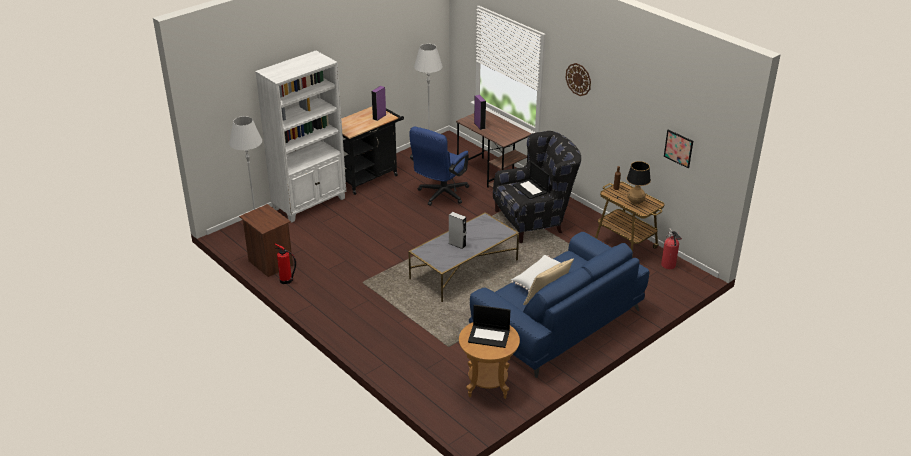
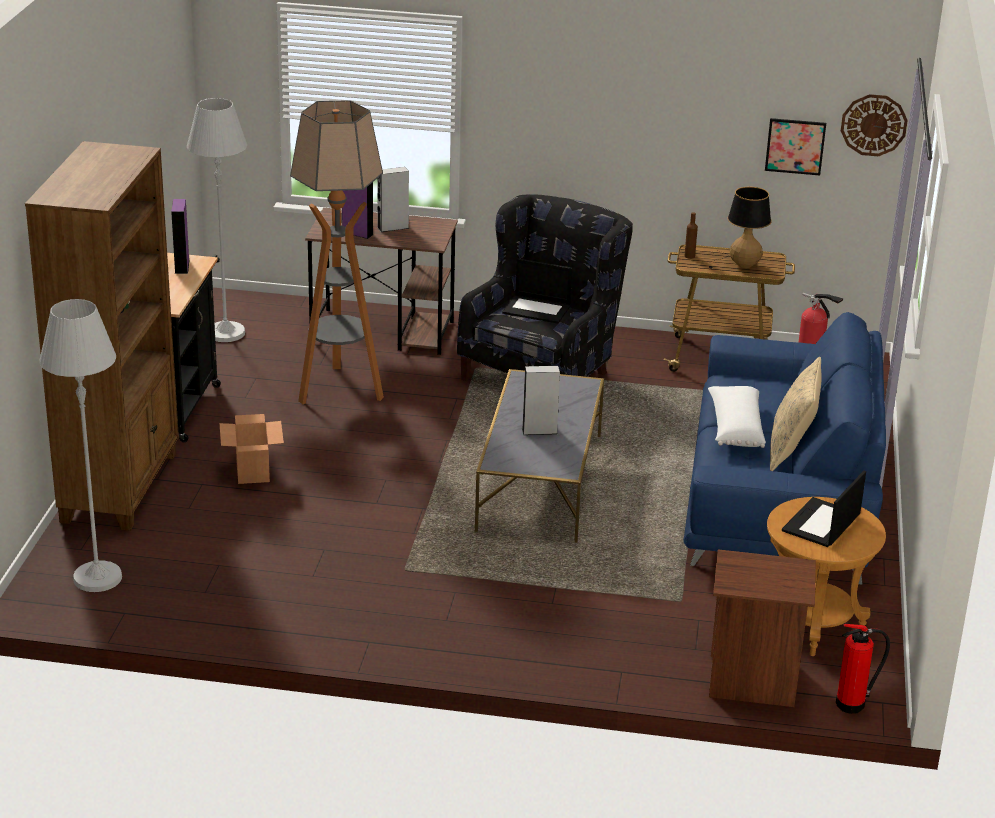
camera: 40 degrees left, 5 degrees down
brown nightstand [239,204,293,277] -> brown nightstand moved to [709,549,816,707]
white bookcase [255,51,346,223] -> brown bookcase [25,141,179,531]
fire extinguisher [275,243,296,284] -> fire extinguisher moved to [836,624,890,714]
blue office chair [409,127,469,206] -> floor lamp [290,100,384,404]
laptop [468,305,510,348] -> laptop turned 150 degrees clockwise [782,471,866,547]
wall clock [566,63,591,96] -> wall clock moved to [841,94,908,156]
none -> cardboard box [219,414,284,484]
none -> grey speaker [377,167,409,232]

